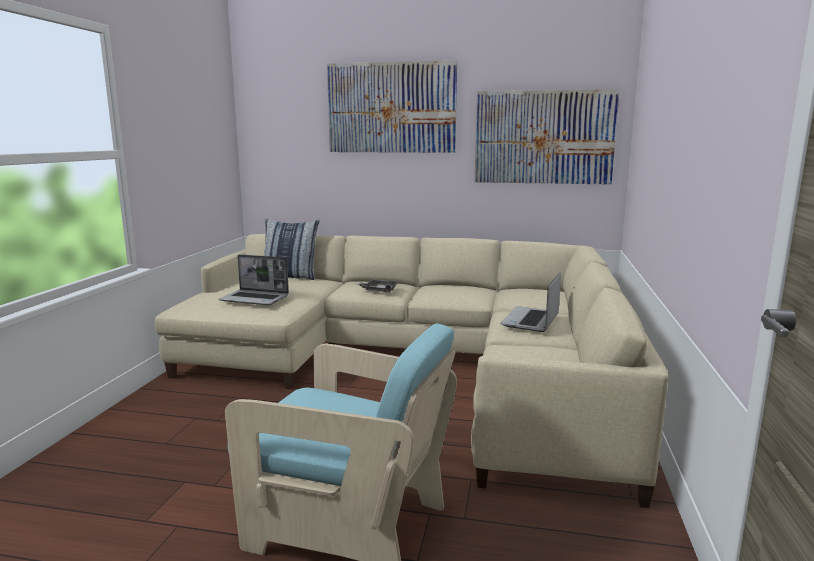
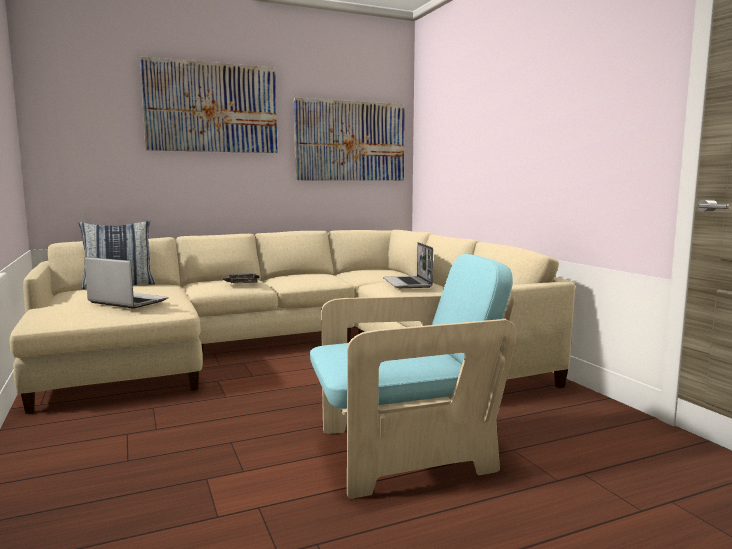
camera: 35 degrees left, 5 degrees down
laptop [219,254,289,305] -> laptop turned 135 degrees counterclockwise [84,257,168,309]

